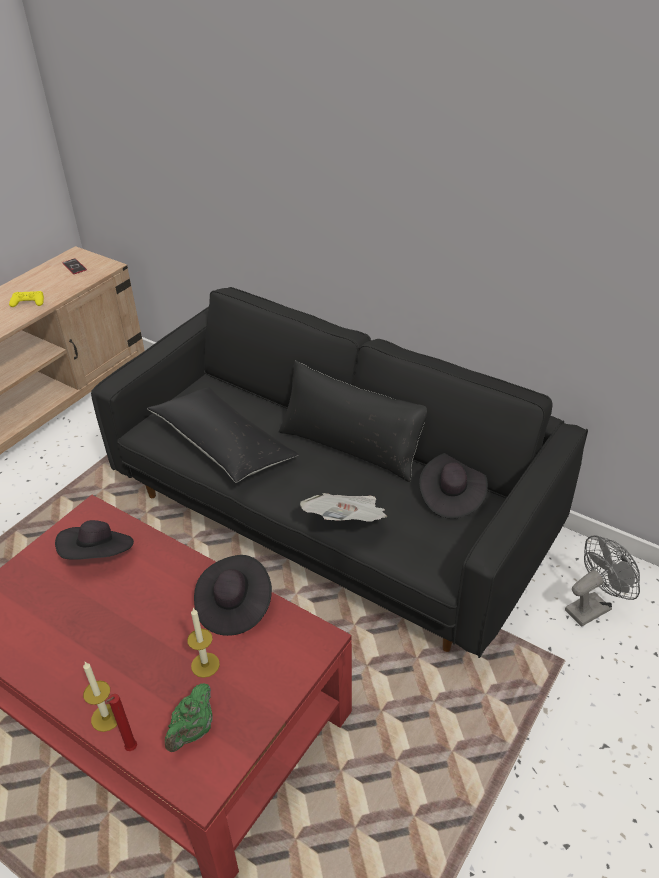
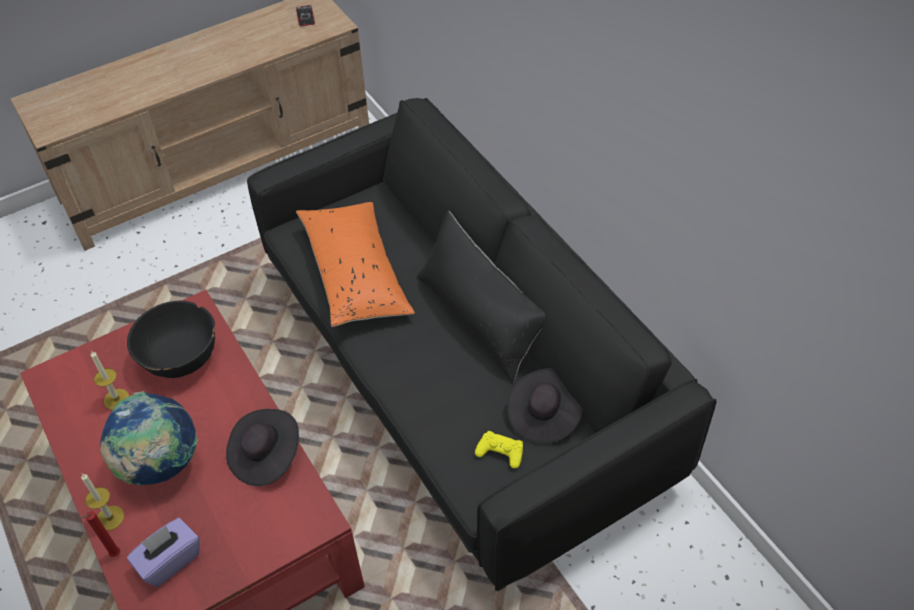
camera: 25 degrees right, 10 degrees up
yellow game controller [9,291,44,307] -> yellow game controller moved to [475,431,523,469]
black hat [55,520,134,560] -> black bowl [127,301,215,378]
black pillow [147,387,299,483] -> orange pillow [296,202,415,327]
green teapot [165,683,213,752] -> purple tissue box [127,518,200,587]
candle [187,608,220,678] -> candle moved to [91,351,129,410]
newspaper [300,493,387,522] -> none
grey fan [565,535,640,627] -> none
none -> globe [100,391,198,486]

